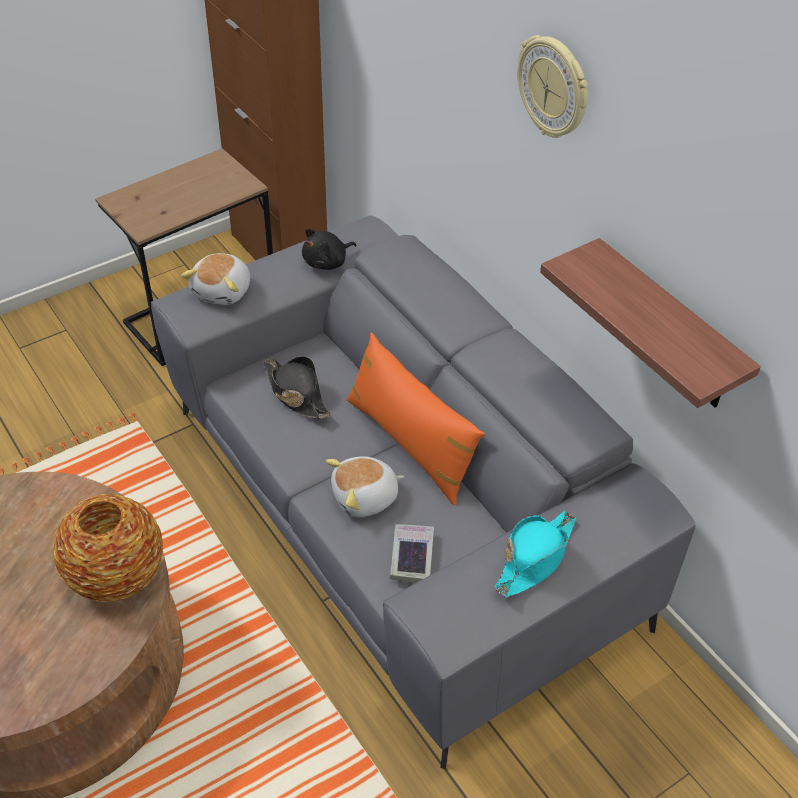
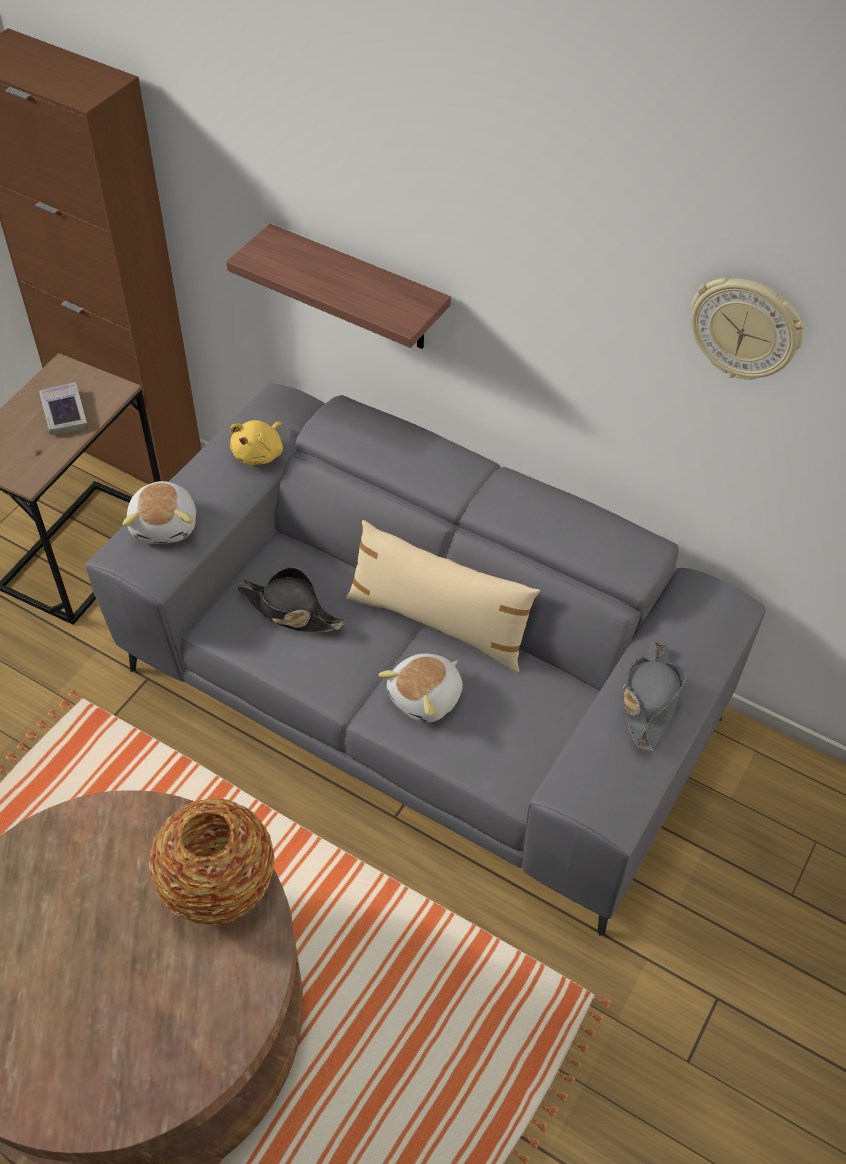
camera: 25 degrees left, 5 degrees up
black plush toy [302,228,356,270] -> yellow plush toy [230,420,283,465]
orange pillow [346,333,485,506] -> beige pillow [346,520,540,672]
book [390,524,434,583] -> book moved to [39,382,88,435]
turquoise hat [494,511,576,597] -> grey hat [623,641,686,751]
wall clock [518,35,588,138] -> wall clock moved to [691,278,804,380]
shelf [540,238,761,408] -> shelf moved to [226,224,451,349]

